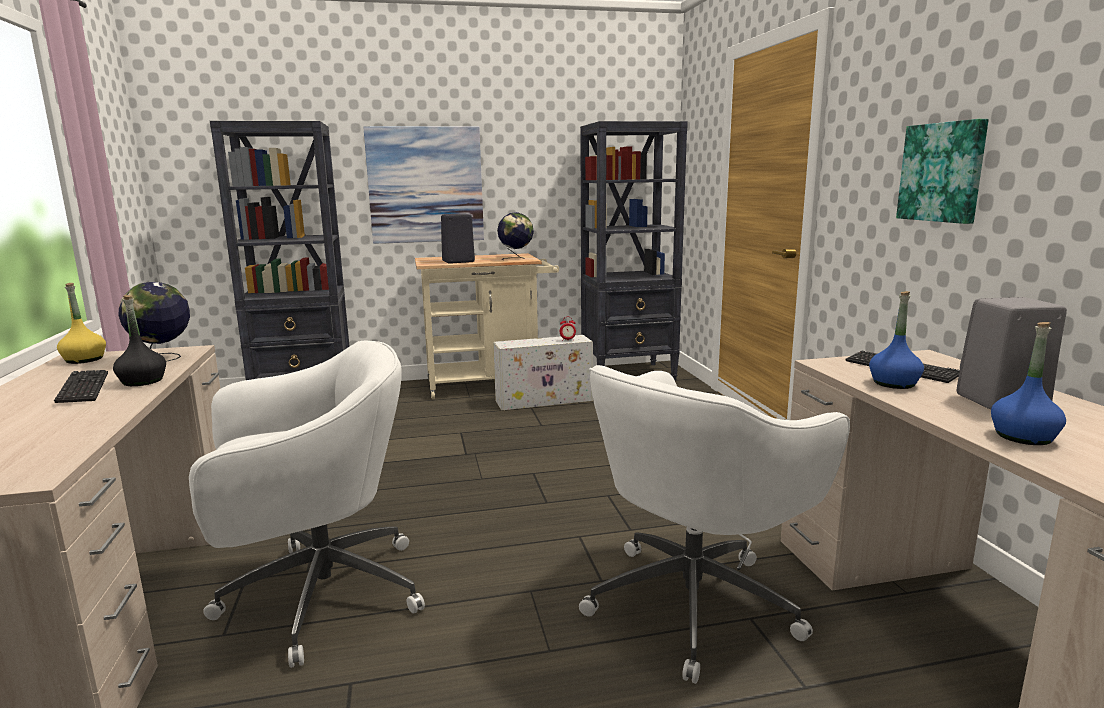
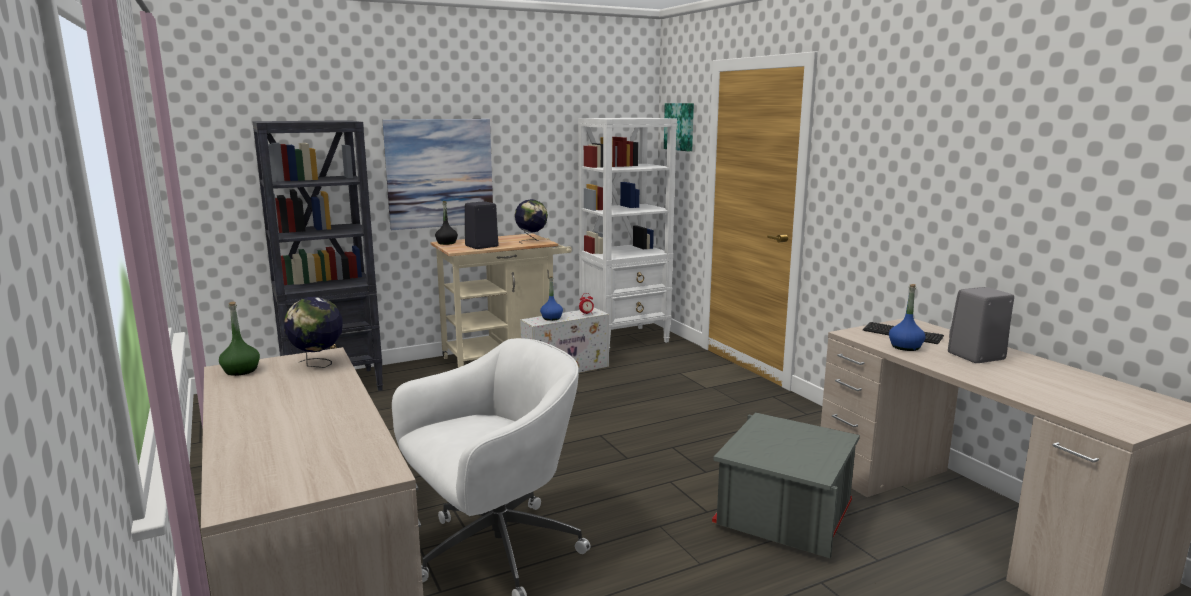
camera: 15 degrees left, 0 degrees up
keyboard [54,370,108,403] -> none
yellow bottle [57,283,106,364] -> green bottle [219,302,260,376]
black bottle [113,295,166,386] -> black bottle moved to [435,201,458,245]
white office chair [579,365,850,684] -> grey storage box [712,412,860,558]
black bookcase [580,121,688,381] -> white bookcase [578,118,677,348]
picture [896,119,989,224] -> picture moved to [664,103,694,151]
blue bottle [991,322,1066,445] -> blue bottle moved to [540,276,563,321]

